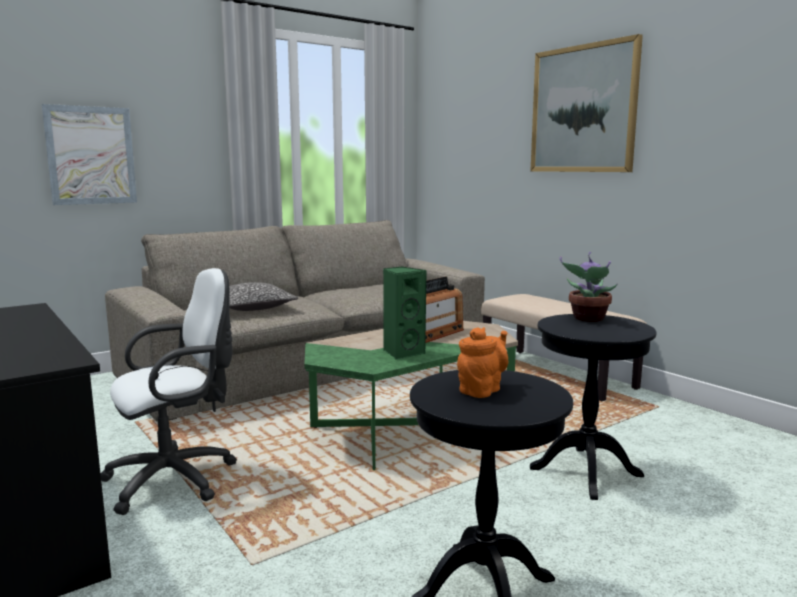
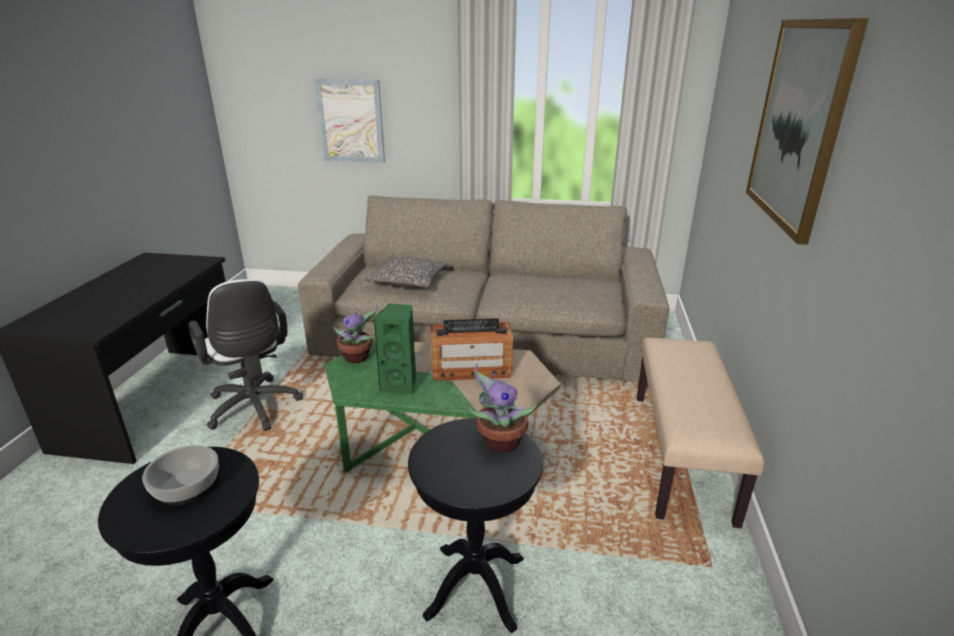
camera: 45 degrees right, 15 degrees up
white office chair [100,268,237,515] -> white office chair turned 45 degrees clockwise [189,279,303,431]
orange teapot [457,327,508,398] -> bowl [142,445,219,505]
none -> potted plant [333,305,377,363]

